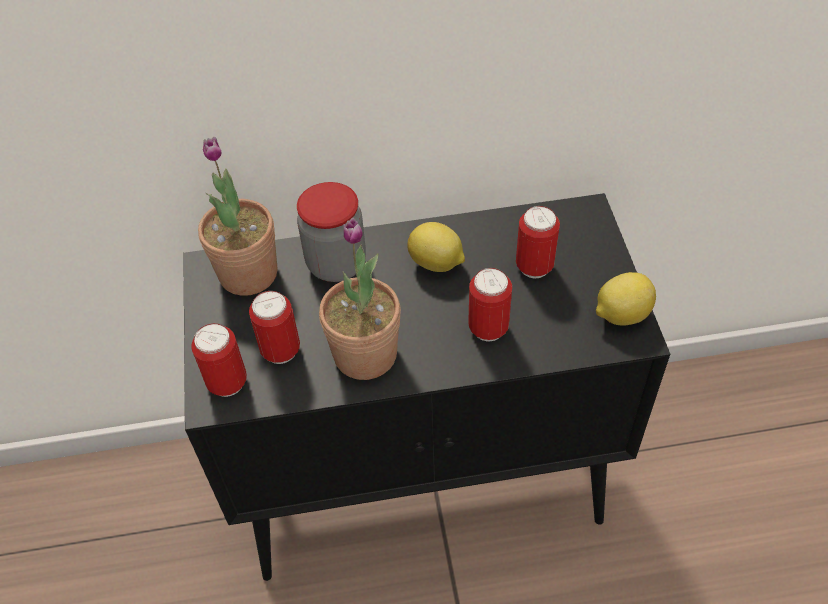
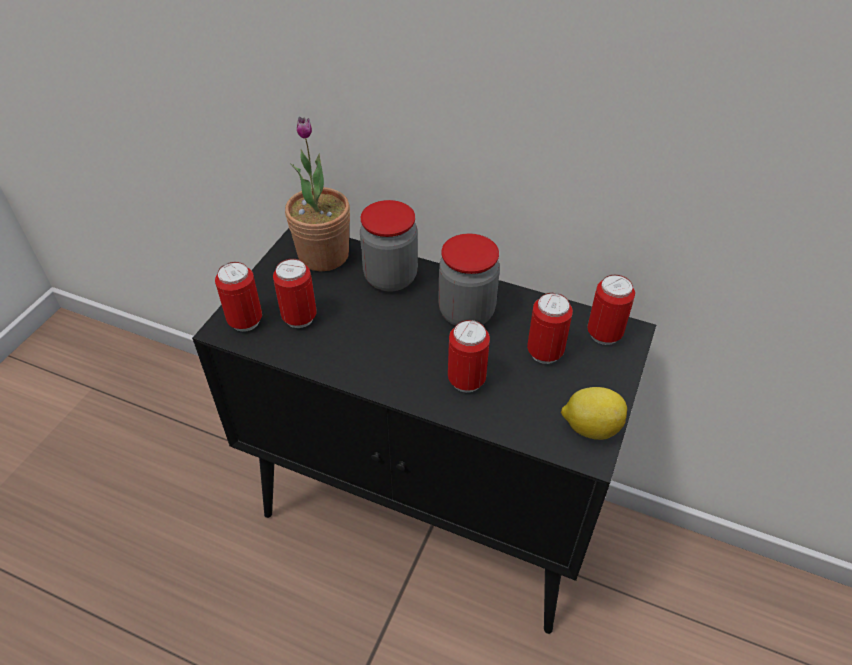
camera: 30 degrees right, 5 degrees down
potted plant [319,218,401,380] -> none
lemon [407,222,465,272] -> jar [438,233,500,326]
none -> can [587,275,635,345]

